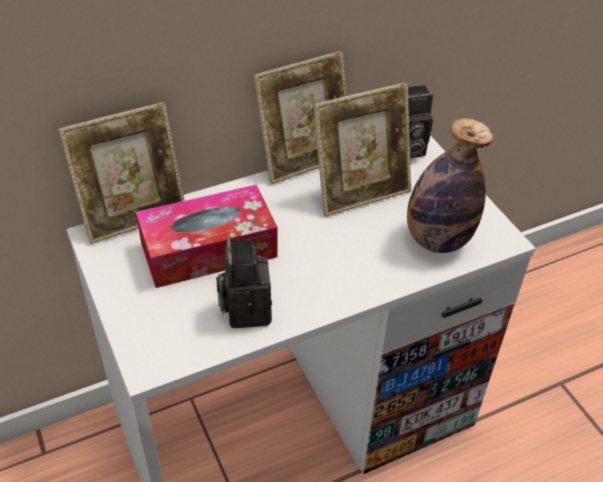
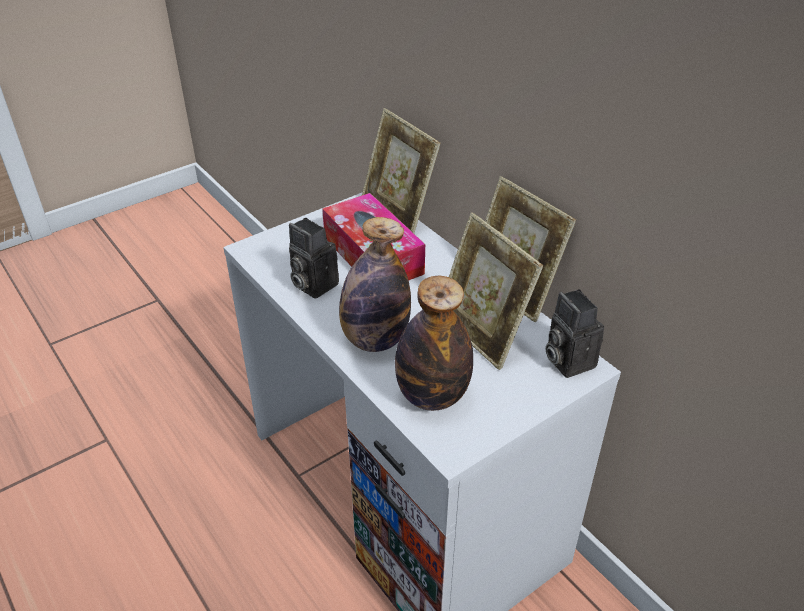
camera: 80 degrees right, 5 degrees down
camera [216,237,272,328] -> camera turned 120 degrees counterclockwise [289,218,339,299]
none -> bottle [339,217,411,352]

